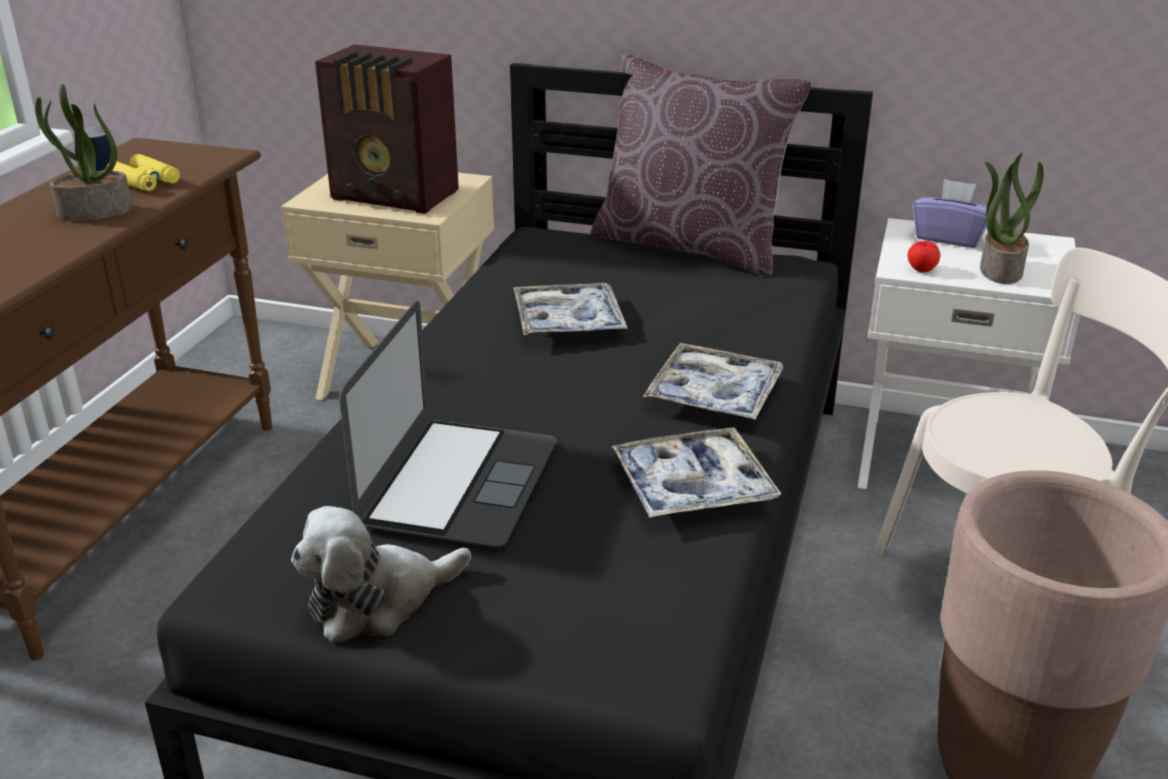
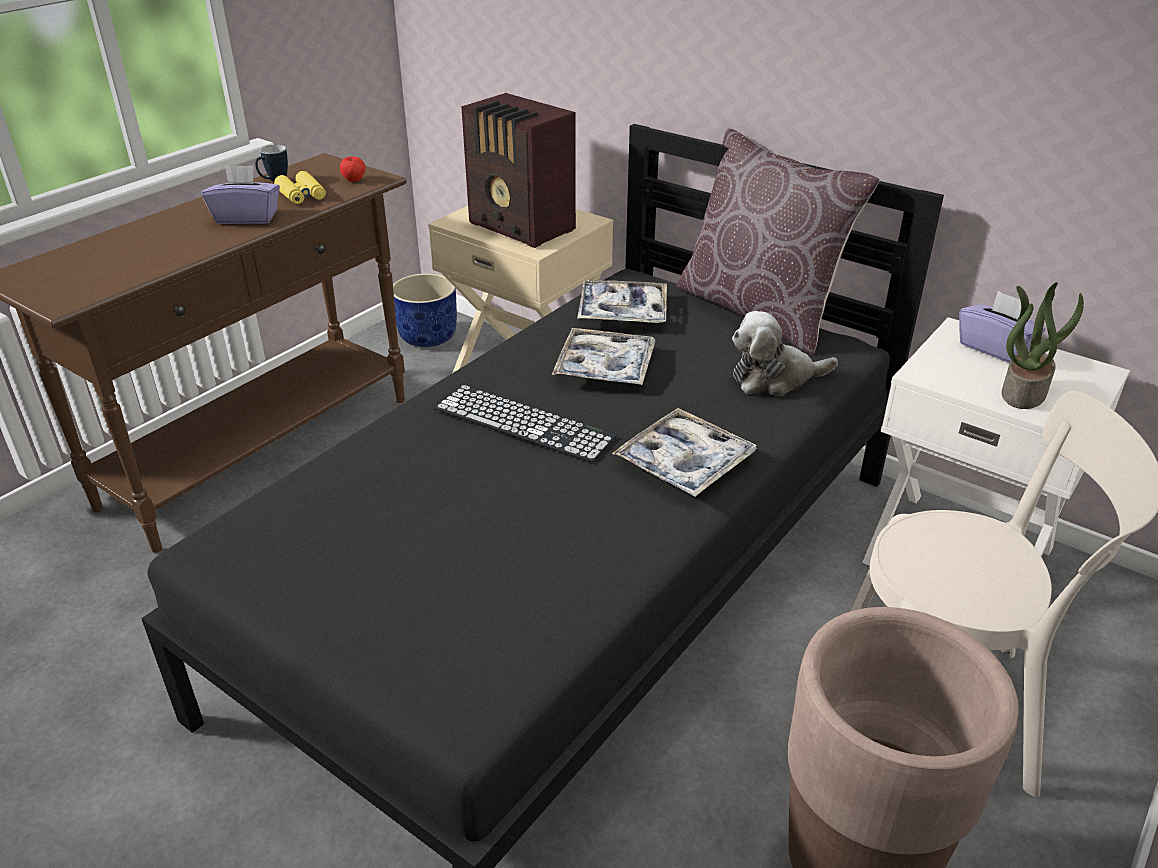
camera: 20 degrees right, 5 degrees up
potted plant [35,84,132,221] -> purple tissue box [201,165,280,224]
plush toy [291,506,471,643] -> plush toy moved to [732,311,838,396]
laptop [339,301,557,547] -> none
tray [611,427,781,518] -> tray moved to [577,281,667,323]
apple [907,241,941,273] -> apple moved to [340,156,366,182]
none -> blue planter [393,273,457,347]
none -> keyboard [434,385,617,463]

